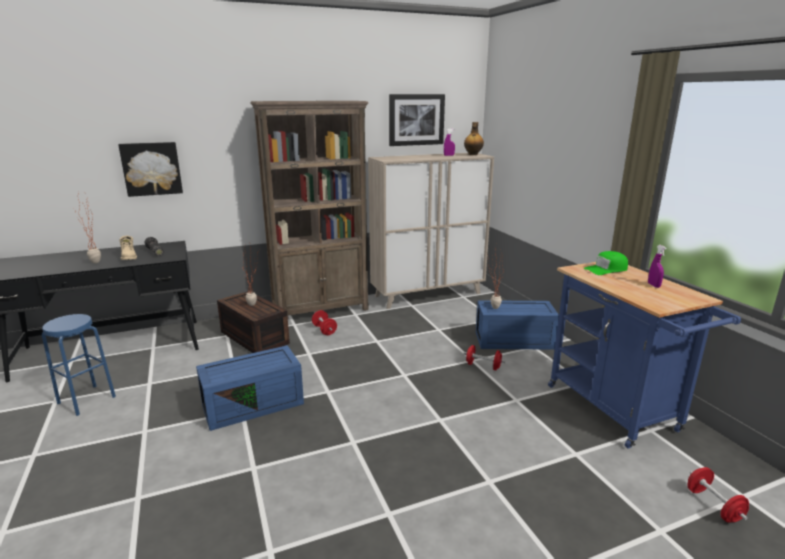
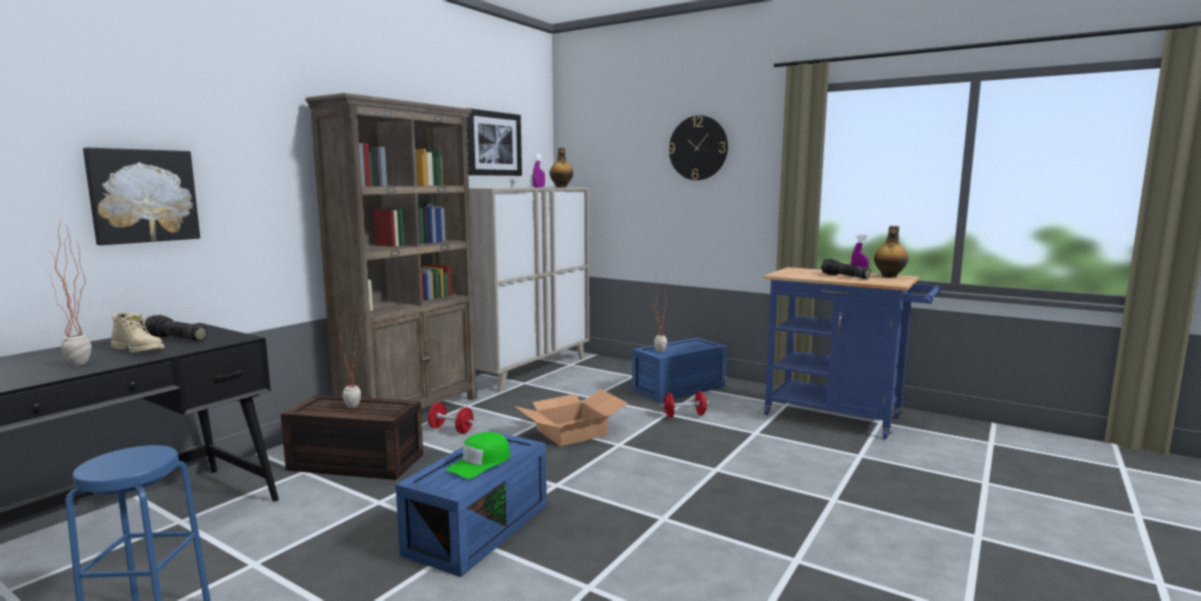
camera: 35 degrees left, 10 degrees down
green cap [584,251,628,275] -> green cap moved to [446,432,510,479]
red dumbbell [687,467,749,523] -> none
none -> cardboard box [515,389,628,446]
none -> wall clock [668,115,728,180]
none -> flashlight [821,259,871,279]
none -> bottle [874,226,908,277]

